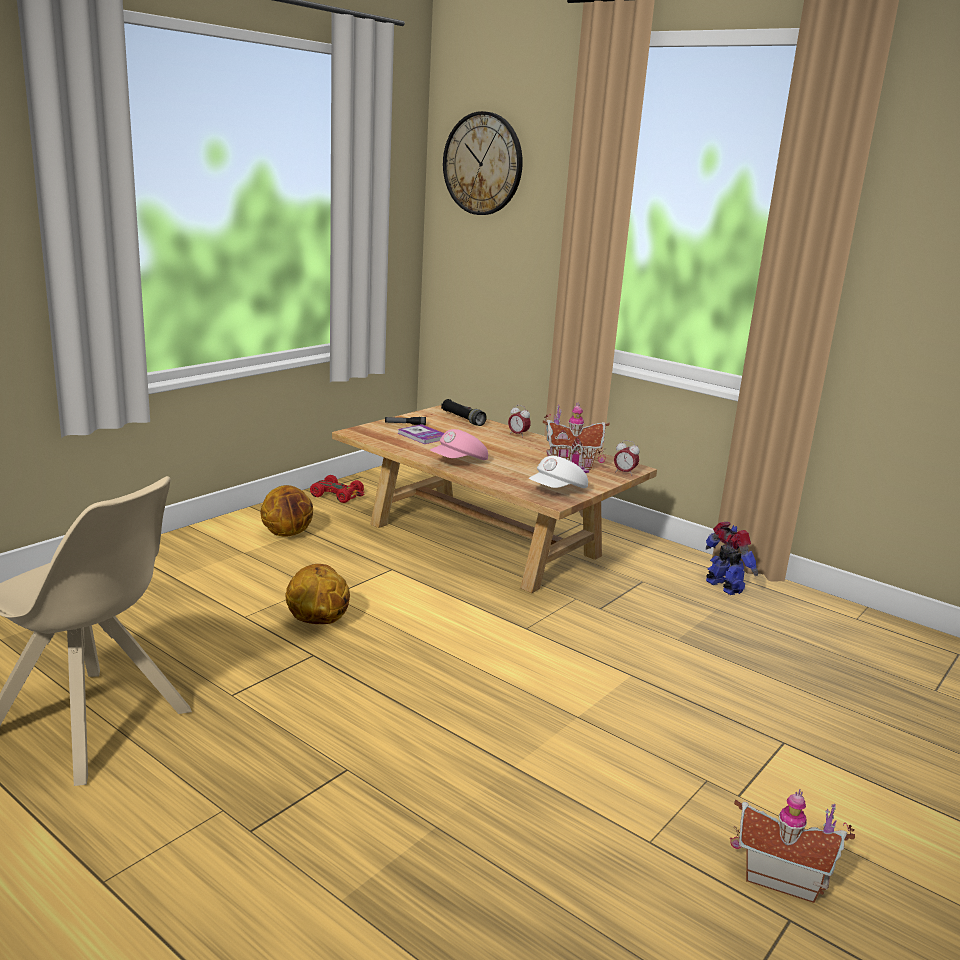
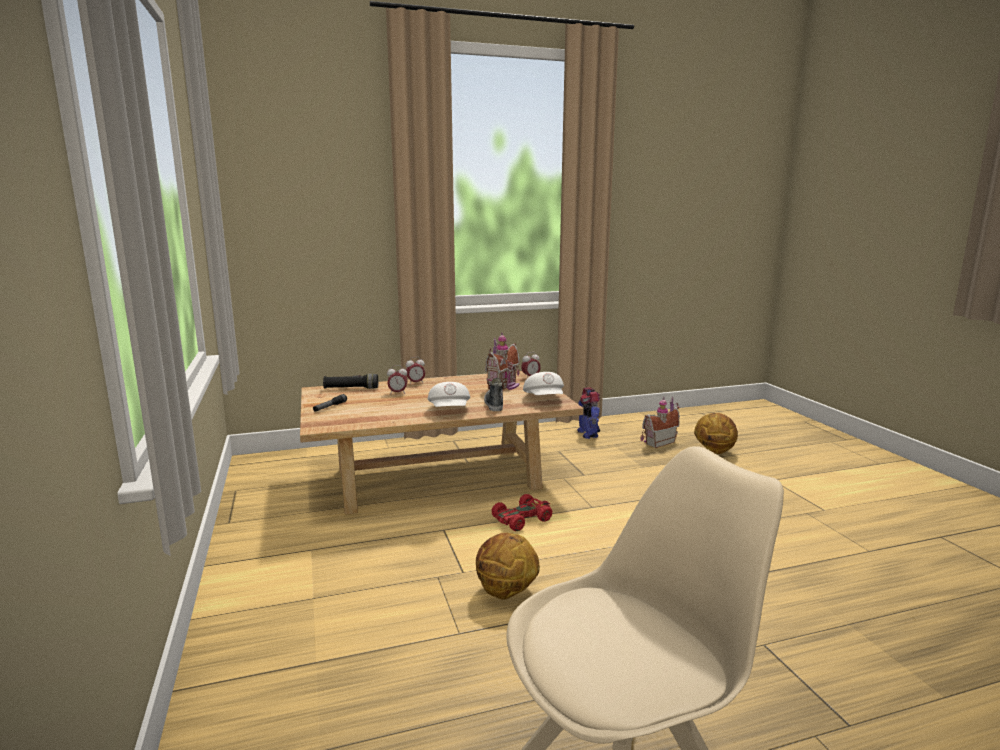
camera: 55 degrees left, 5 degrees down
basketball [260,485,313,537] -> basketball moved to [694,413,738,454]
red toy car [310,475,364,503] -> red toy car moved to [492,494,552,531]
book [398,424,444,444] -> none
pink cap [430,429,488,460] -> white cap [428,382,470,407]
wall clock [443,111,523,215] -> none
toy robot [706,522,758,595] -> toy robot turned 105 degrees counterclockwise [577,388,600,439]
toy house [731,789,855,903] -> toy house moved to [640,397,680,448]
none -> alarm clock [387,365,408,393]
none -> shoe [484,378,503,411]

